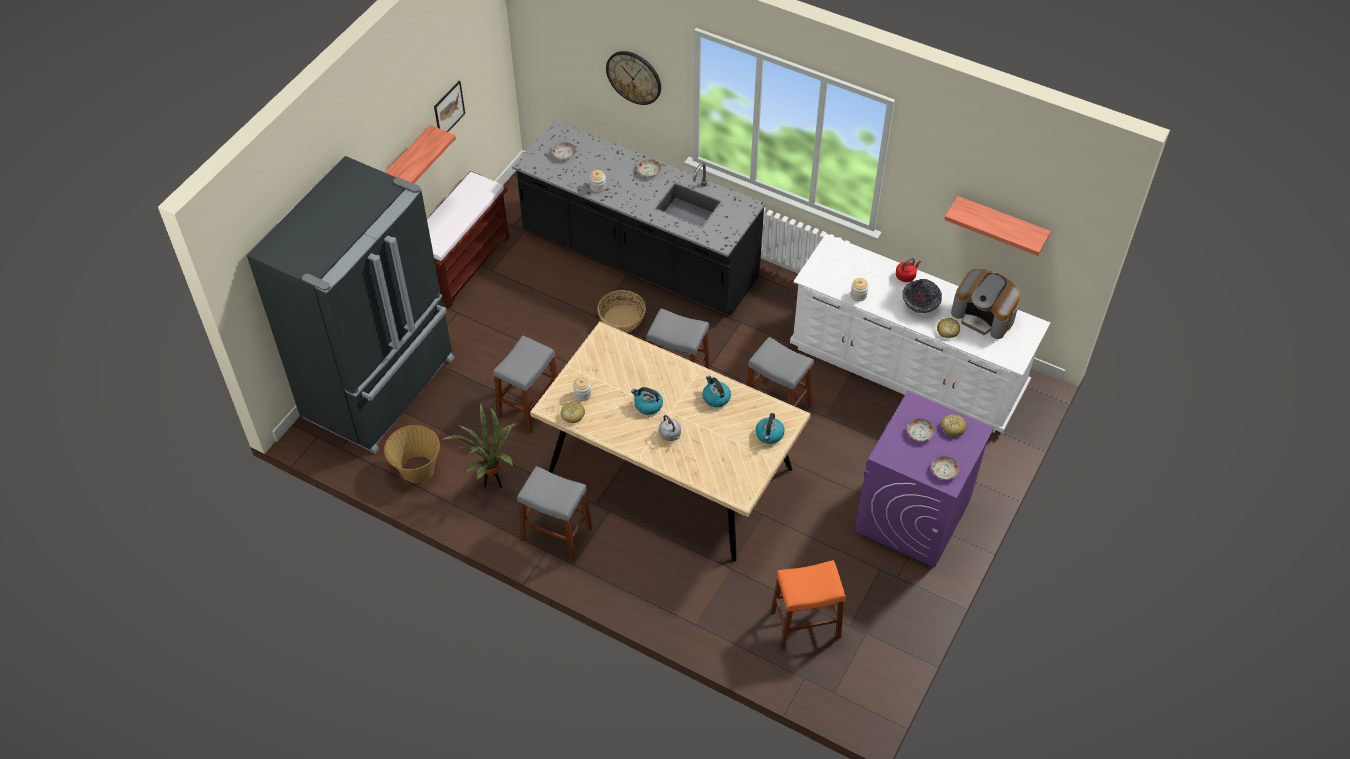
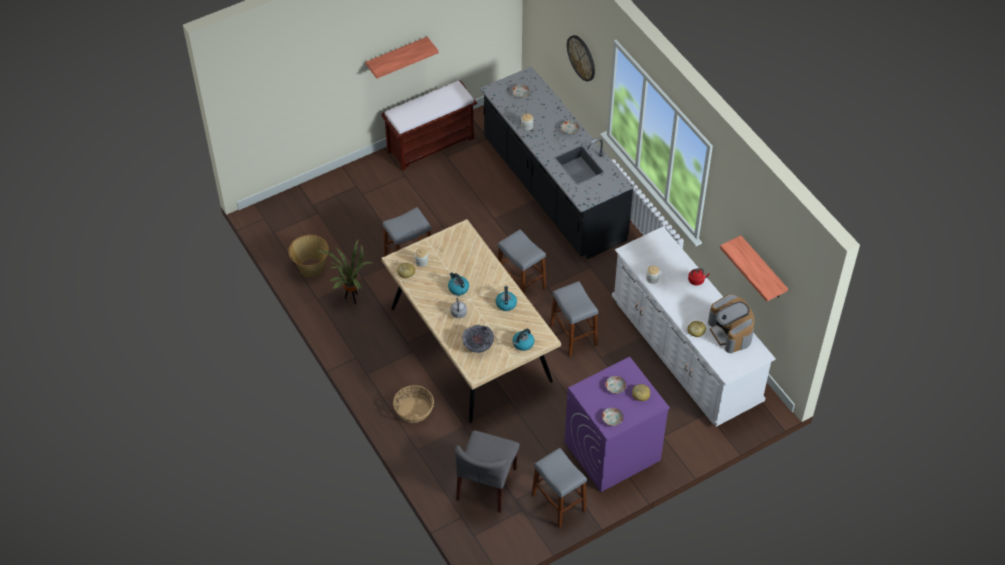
camera: 30 degrees right, 0 degrees up
black fridge [247,156,454,454] -> none
picture [434,81,465,132] -> none
grey stool [517,466,592,561] -> grey stool moved to [532,448,587,528]
basket [597,290,646,333] -> basket moved to [393,385,434,423]
orange stool [771,560,846,650] -> grey chair [455,430,520,513]
bowl [902,279,942,313] -> bowl moved to [462,325,494,353]

